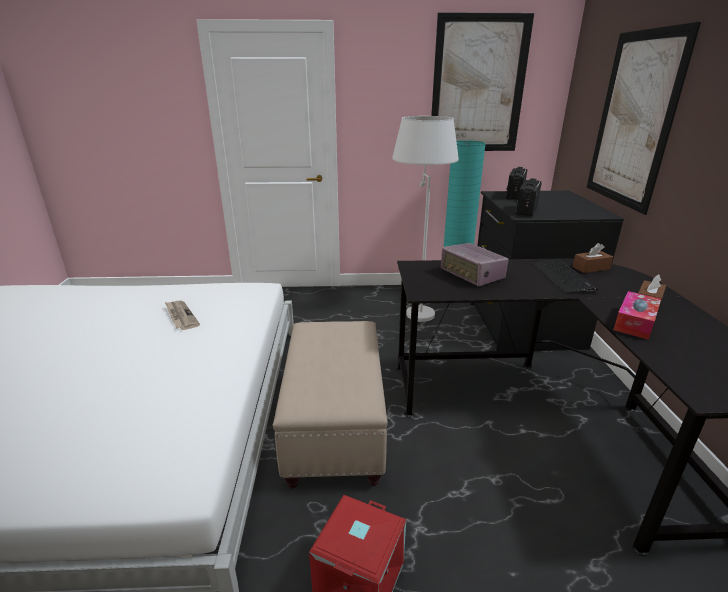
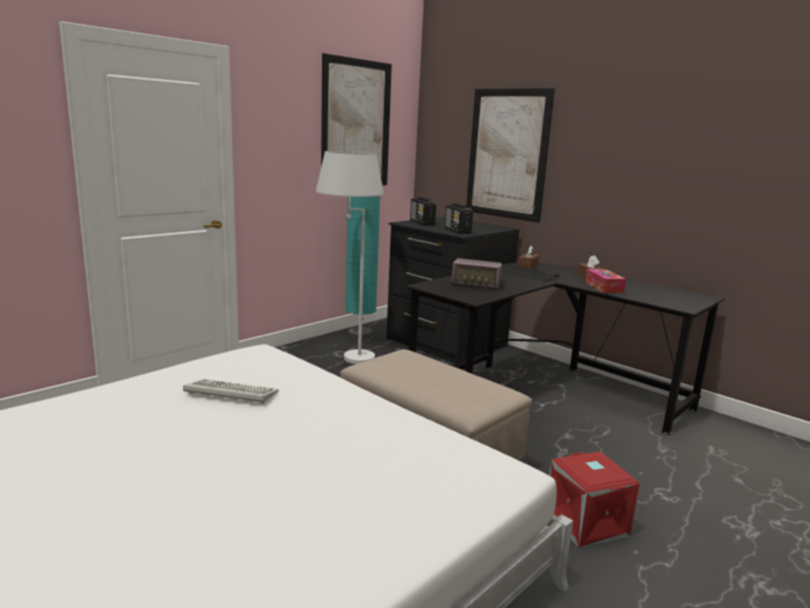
camera: 45 degrees left, 10 degrees down
newspaper [165,300,200,330] -> keyboard [183,379,279,404]

